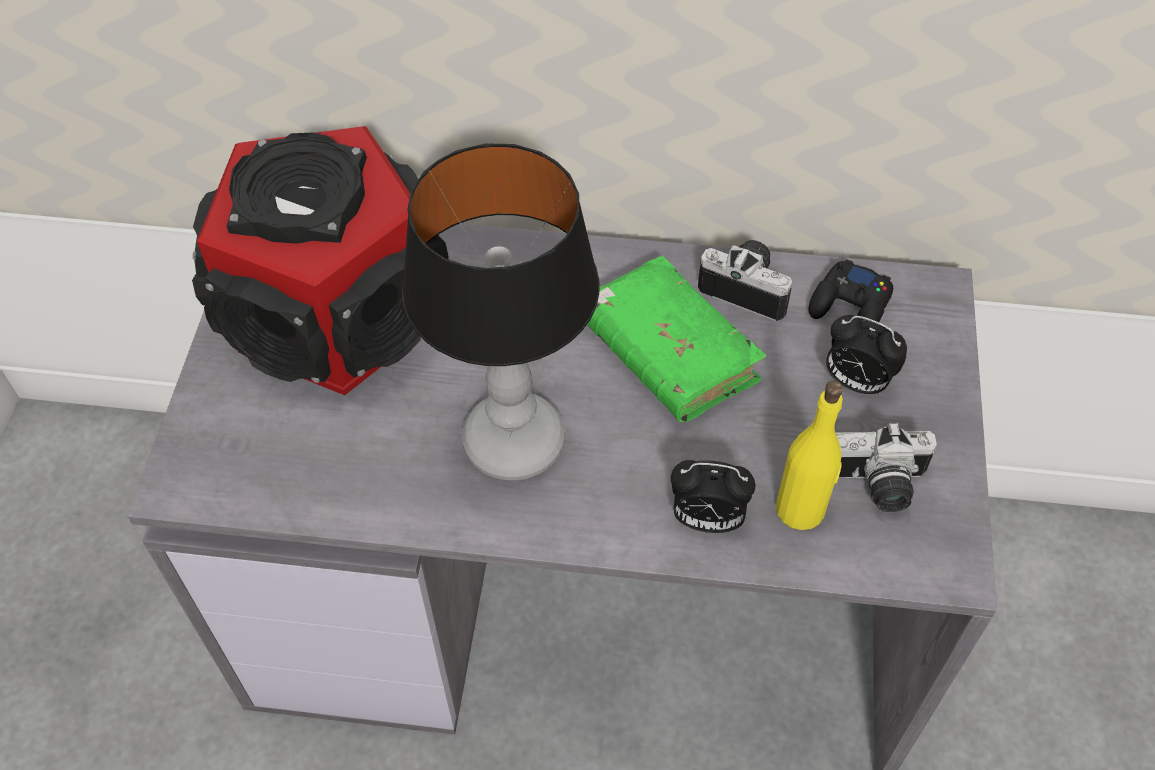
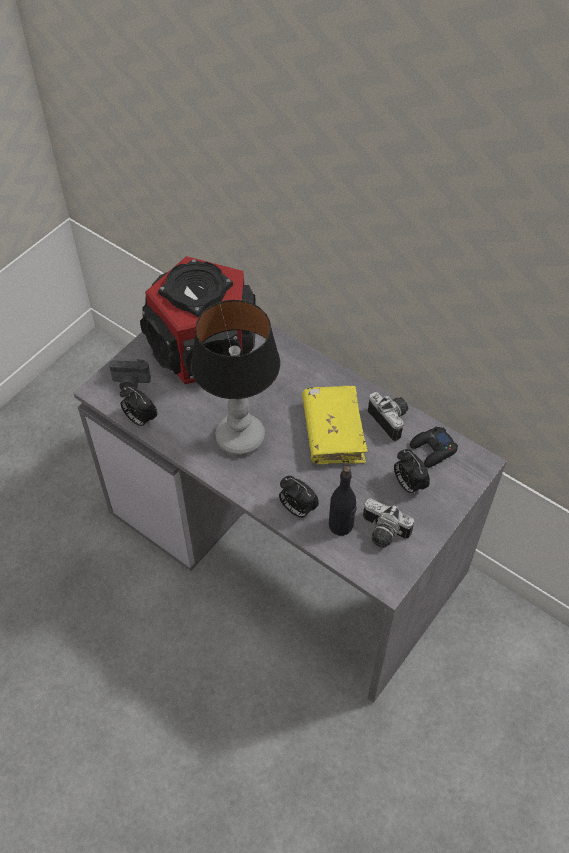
camera: 30 degrees right, 0 degrees up
green book [587,256,766,422] -> yellow book [302,386,368,464]
yellow bottle [776,381,843,530] -> black bottle [329,465,357,536]
none -> camera [109,359,151,390]
none -> alarm clock [120,386,157,427]

